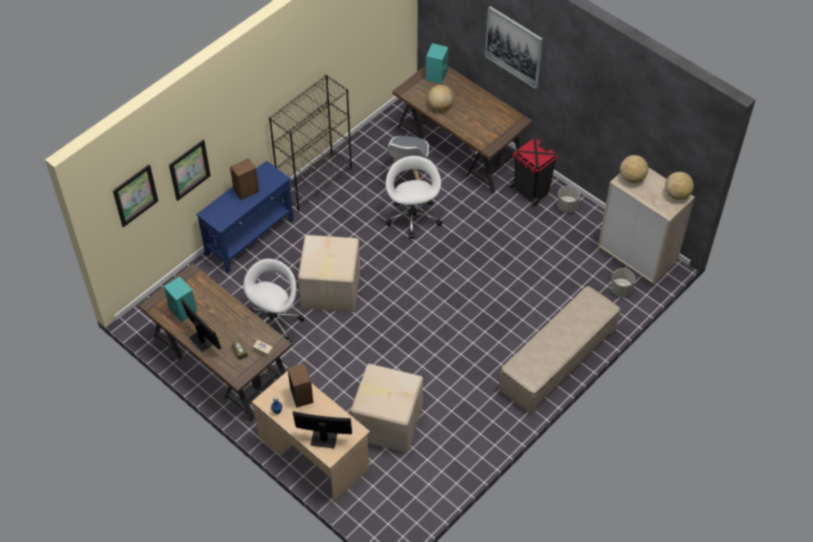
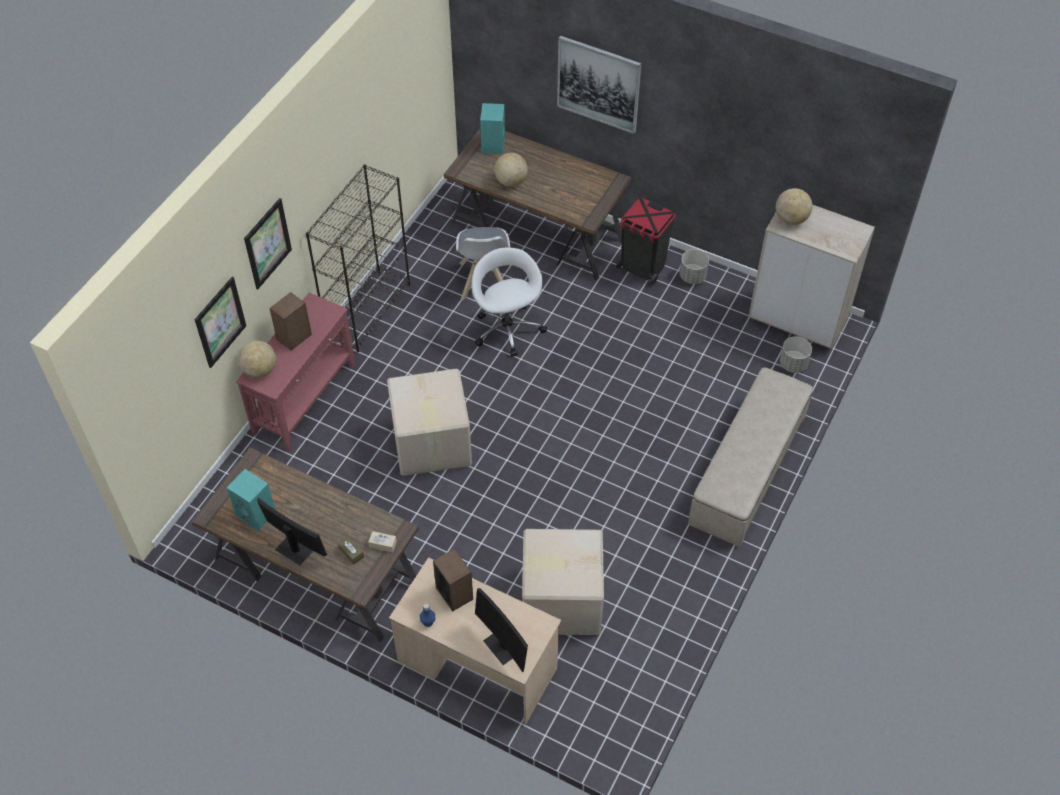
camera: 15 degrees left, 0 degrees up
picture [113,164,158,227] -> picture moved to [244,198,292,289]
blue console table [196,161,294,273] -> red console table [236,293,355,451]
white office chair [243,259,305,343] -> none
monitor [293,411,352,449] -> monitor turned 120 degrees counterclockwise [475,588,528,672]
globe [665,172,694,200] -> globe moved to [238,340,276,378]

